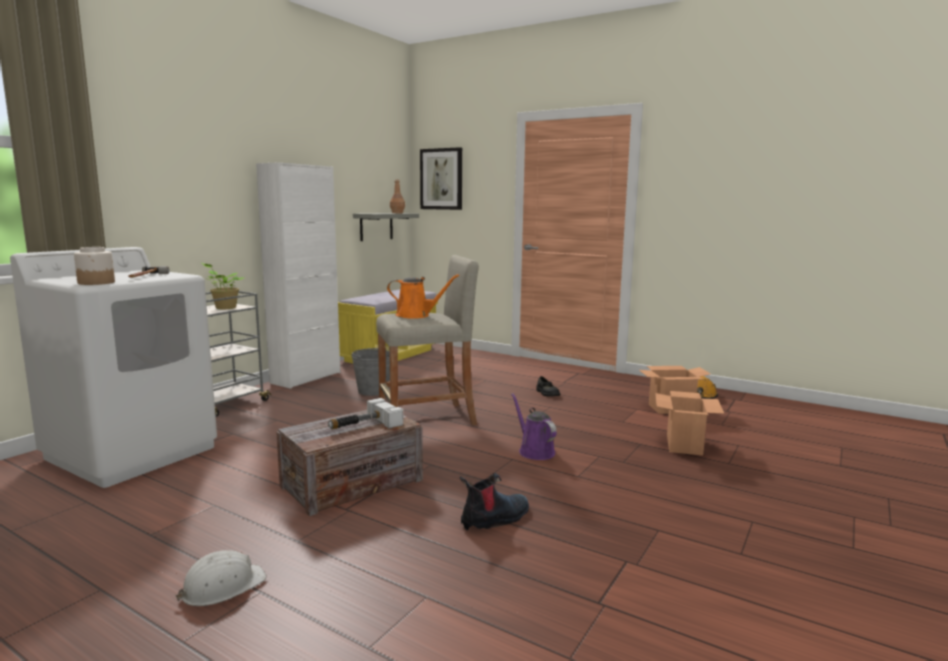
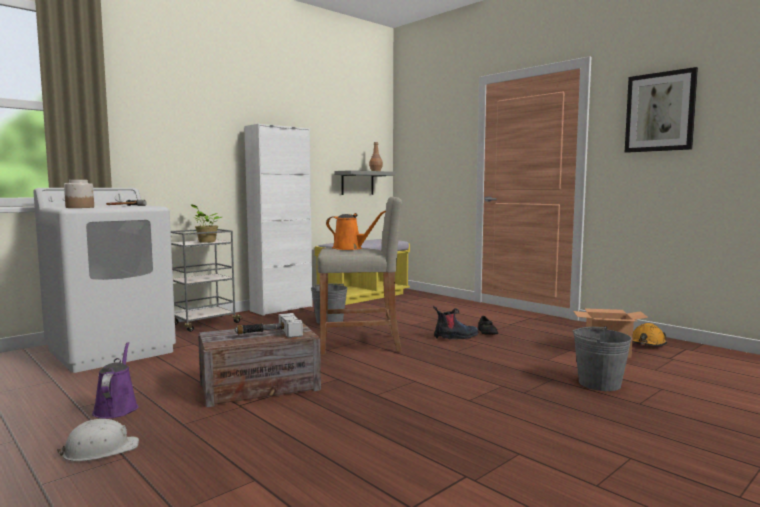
camera: 15 degrees right, 5 degrees down
picture [420,147,462,210] -> picture moved to [625,67,698,153]
boot [460,473,529,530] -> boot moved to [433,306,478,340]
purple watering can [511,393,557,460] -> purple watering can moved to [92,342,138,419]
cardboard box [655,391,724,456] -> grey bucket [572,326,632,391]

